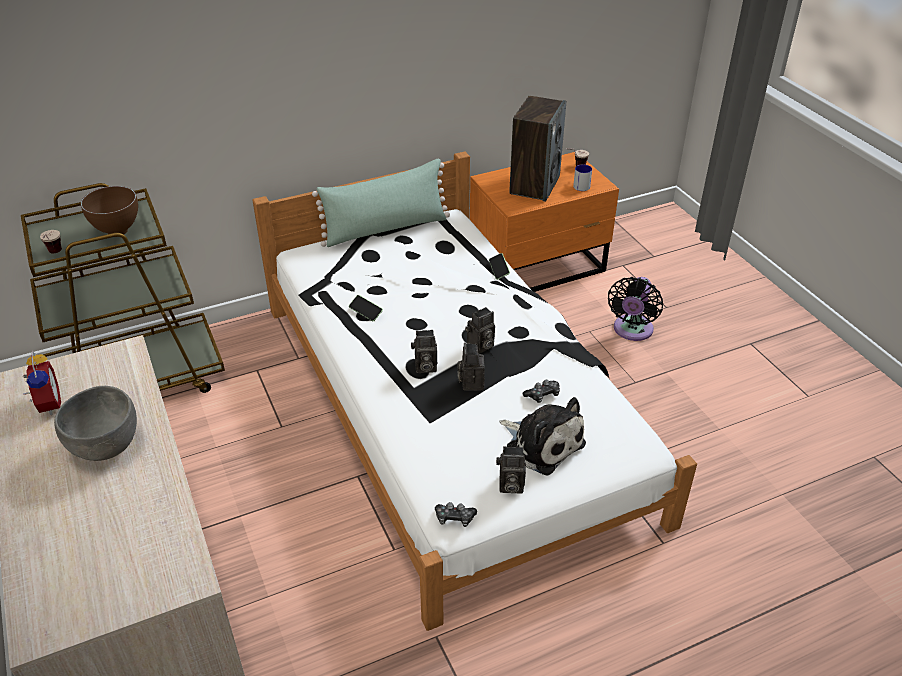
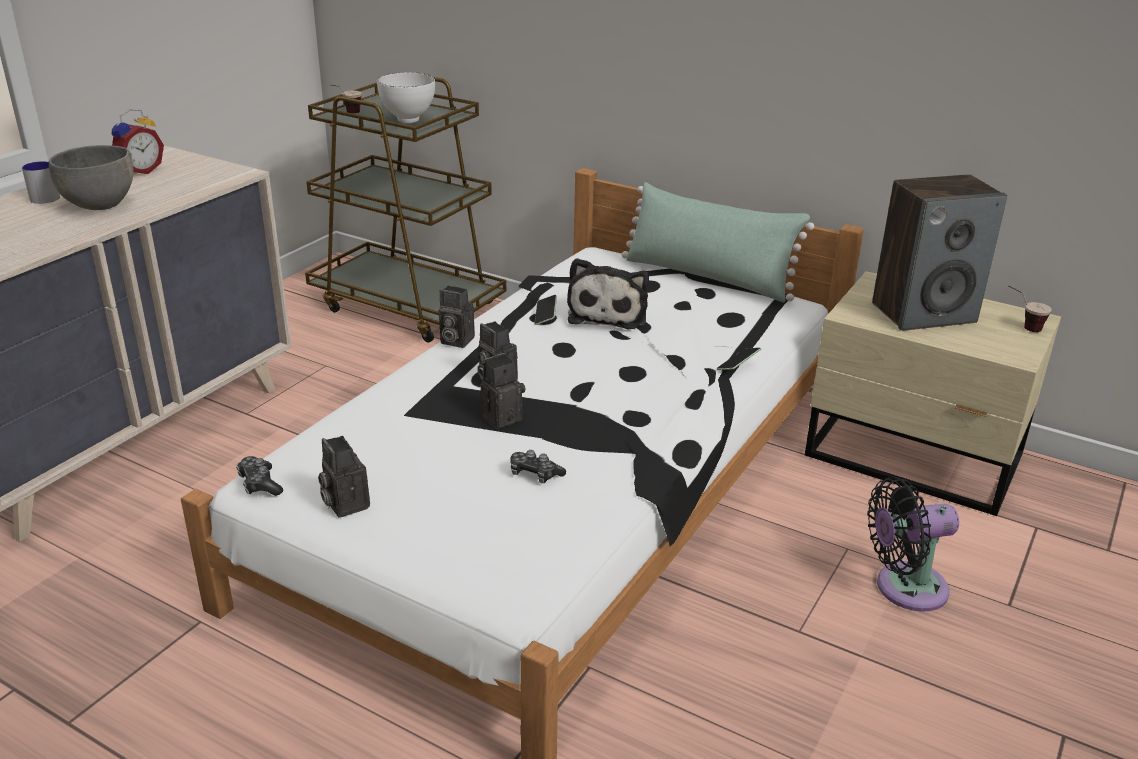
camera: 55 degrees right, 10 degrees down
brown bowl [81,186,138,234] -> white bowl [377,72,435,123]
camera [465,307,495,353] -> camera moved to [439,286,475,348]
orange nightstand [470,152,619,292] -> beige nightstand [805,271,1061,516]
plush toy [499,397,586,476] -> plush toy moved to [567,258,649,329]
mug [573,164,592,191] -> mug moved to [22,161,60,204]

